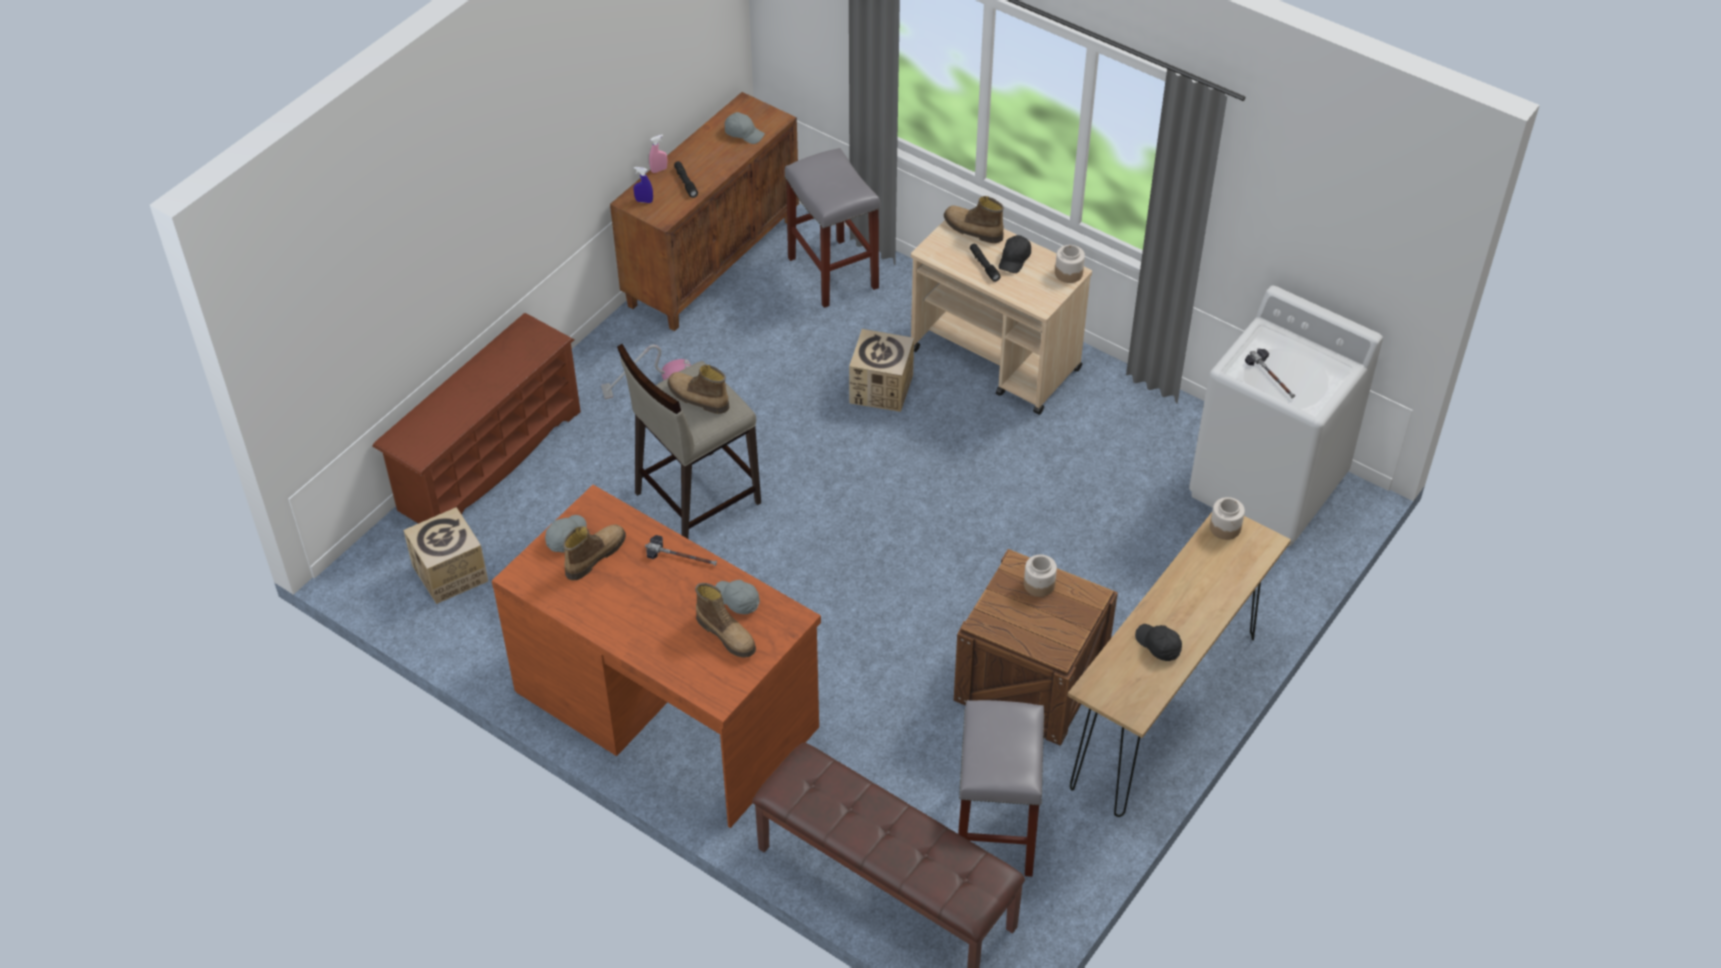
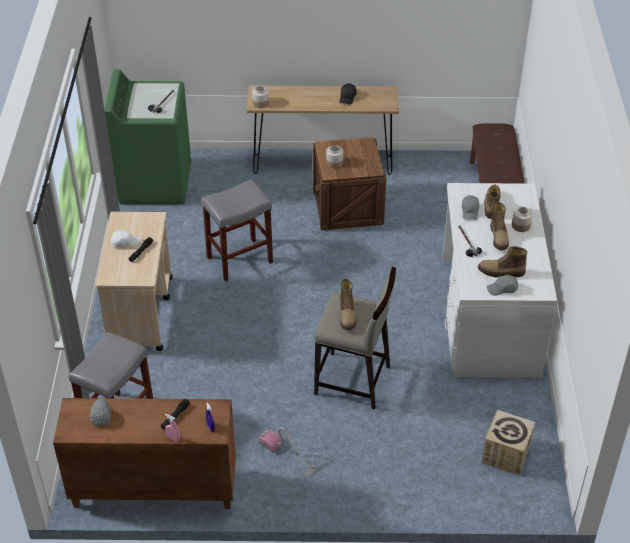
camera: 125 degrees left, 5 degrees down
brown shoe rack [372,313,581,524] -> none
brown desk [492,485,821,828] -> white desk [442,183,557,378]
cardboard box [849,329,914,412] -> none
boot [944,196,1004,243] -> boot moved to [490,202,509,250]
grey stool [958,700,1045,877] -> grey stool moved to [201,179,273,281]
black cap [999,235,1031,273] -> white cap [111,230,141,248]
jar [1055,245,1085,283] -> jar moved to [512,207,533,232]
white washing machine [1189,286,1383,546] -> green washing machine [104,69,191,205]

